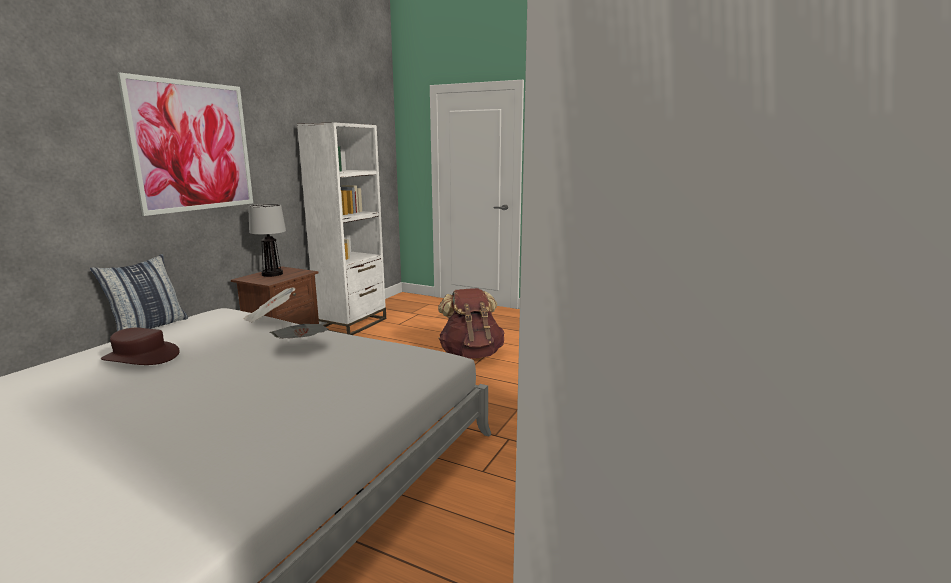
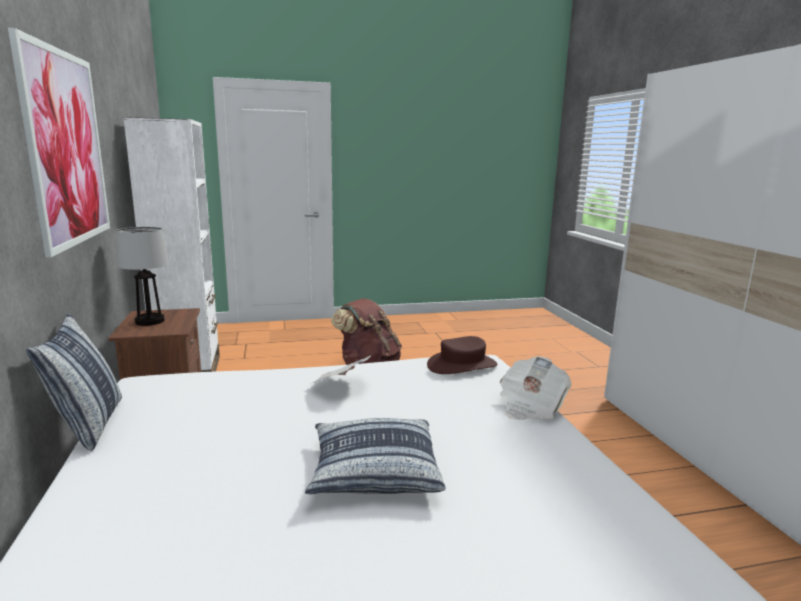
camera: 40 degrees left, 0 degrees up
brown hat [101,328,180,365] -> brown hat moved to [427,336,498,374]
newspaper [244,287,295,323] -> newspaper moved to [500,356,571,420]
none -> pillow [305,418,445,494]

